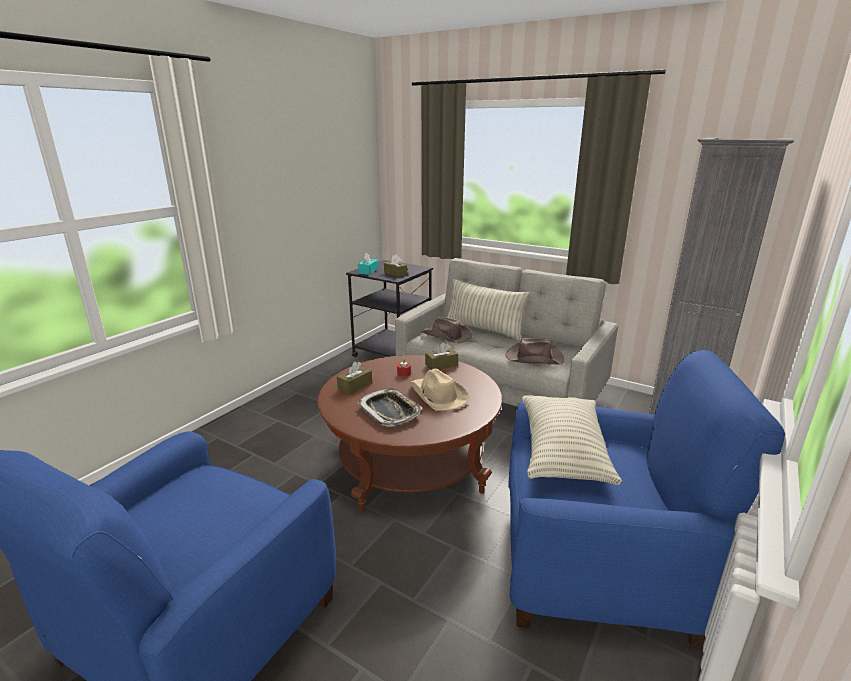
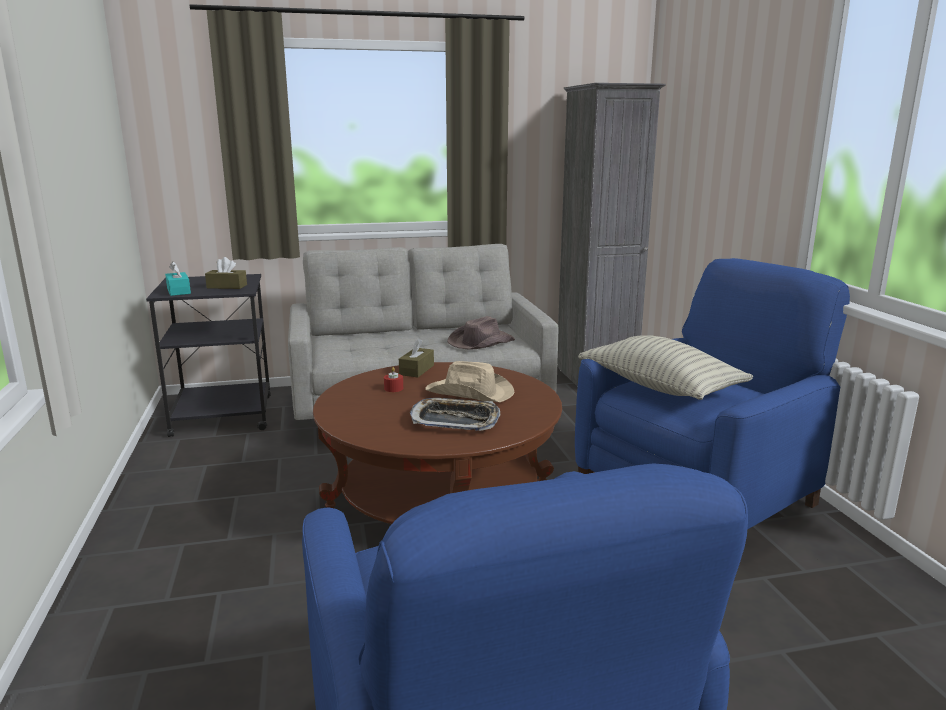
camera: 45 degrees left, 5 degrees down
brown tissue box [337,361,372,394] -> none
brown hat [421,317,472,343] -> none
pillow [447,279,530,341] -> none

